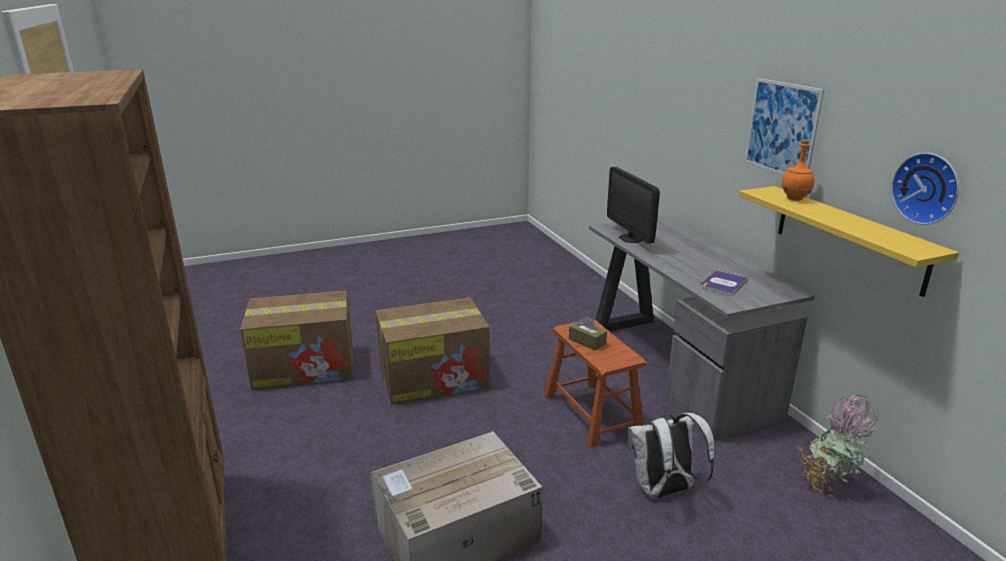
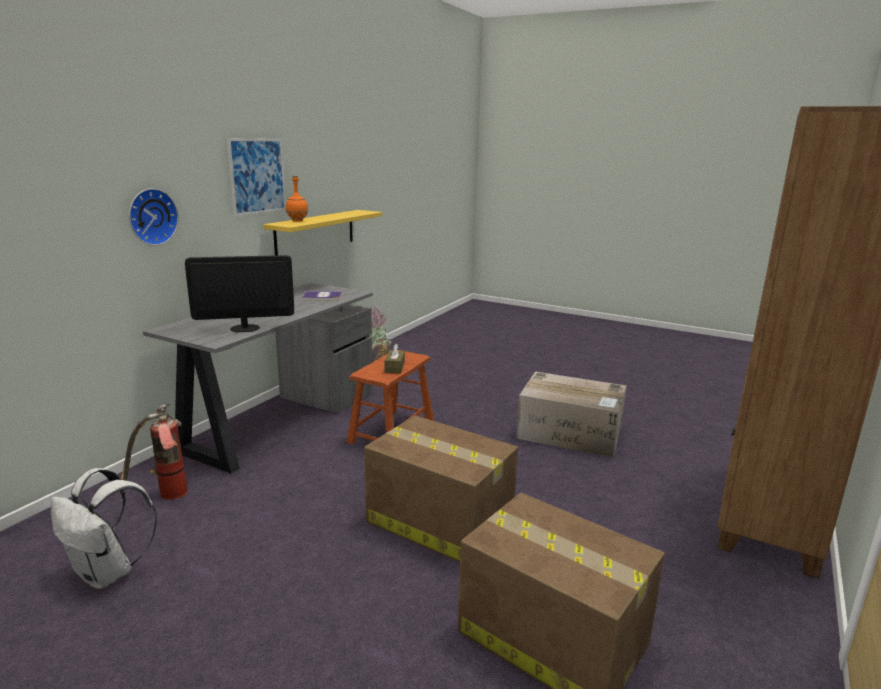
camera: 130 degrees left, 5 degrees down
monitor [607,167,660,243] -> monitor turned 135 degrees counterclockwise [185,255,294,332]
white backpack [628,413,715,499] -> white backpack moved to [51,468,157,589]
wall clock [891,153,959,225] -> wall clock moved to [129,188,179,246]
none -> fire extinguisher [119,404,188,500]

